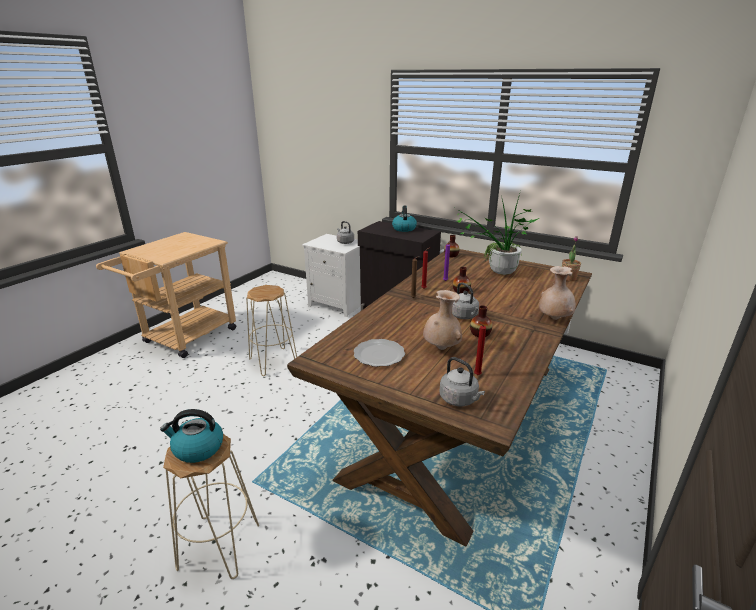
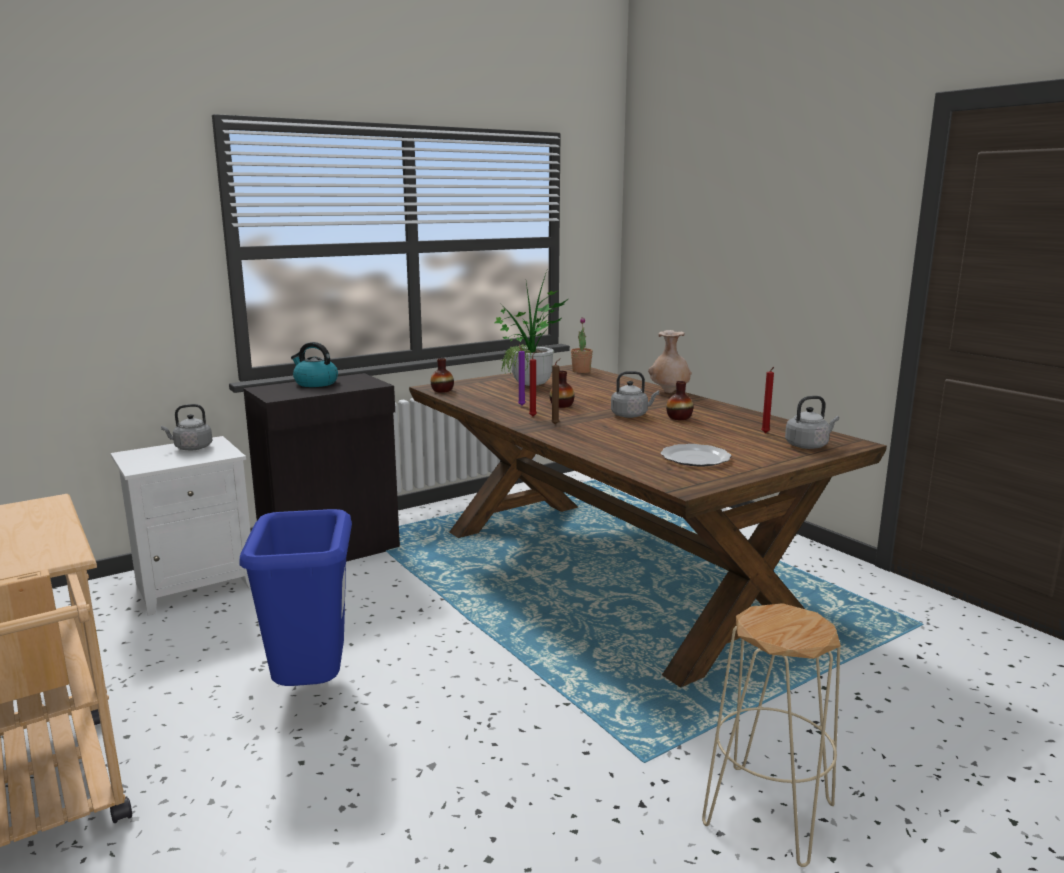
camera: 65 degrees left, 10 degrees down
kettle [160,409,223,463] -> none
beige stool [246,285,297,376] -> blue trash can [239,509,352,686]
beige vase [423,290,462,350] -> none

